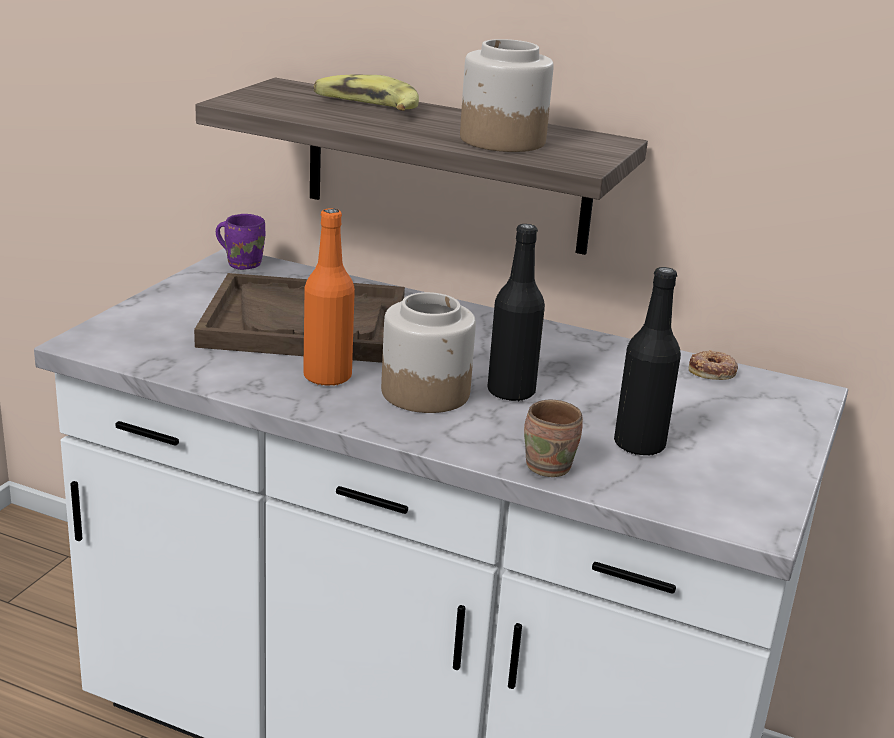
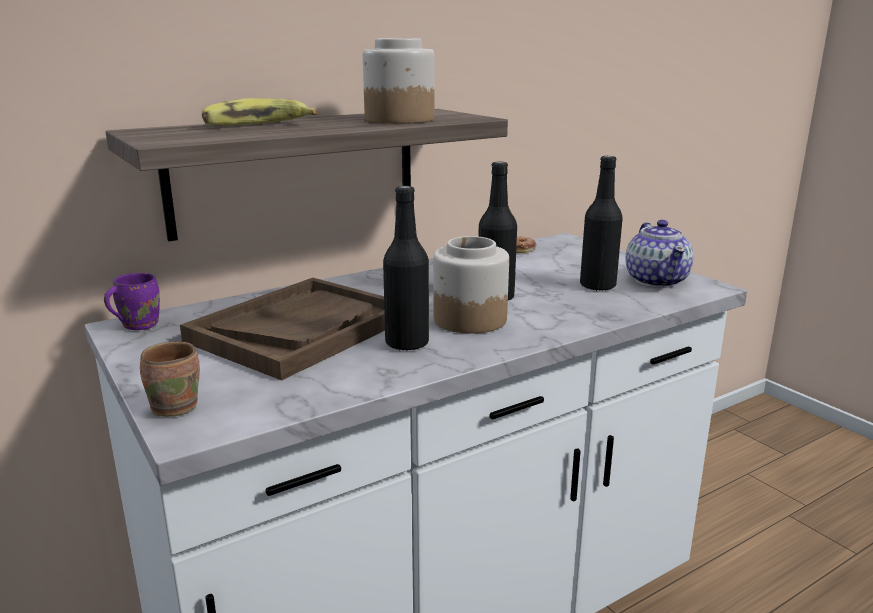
camera: 55 degrees left, 5 degrees down
orange bottle [303,208,355,386] -> black bottle [383,186,429,351]
brown mug [524,400,583,477] -> brown mug moved to [140,341,200,417]
none -> teapot [626,220,694,288]

